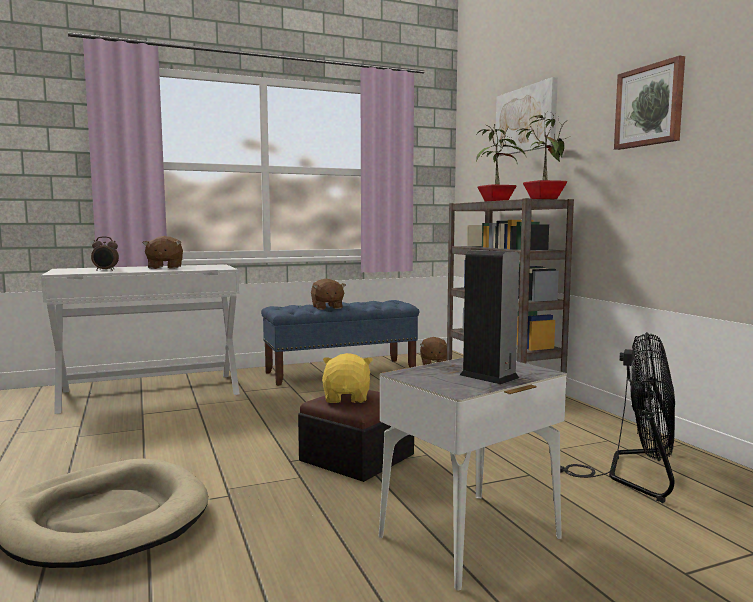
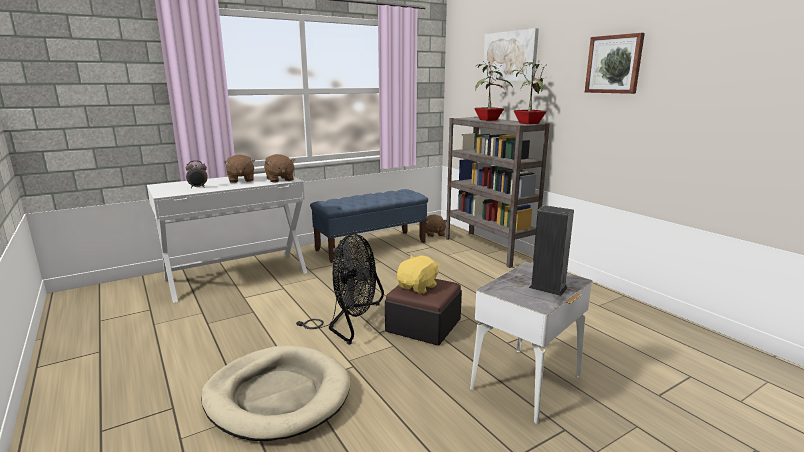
camera: 10 degrees left, 10 degrees up
brown plush toy [311,279,346,310] -> brown plush toy moved to [264,154,295,183]
yellow plush toy [322,353,373,403] -> yellow plush toy turned 45 degrees clockwise [397,256,440,294]
black fan [560,332,675,503] -> black fan moved to [297,233,384,345]

